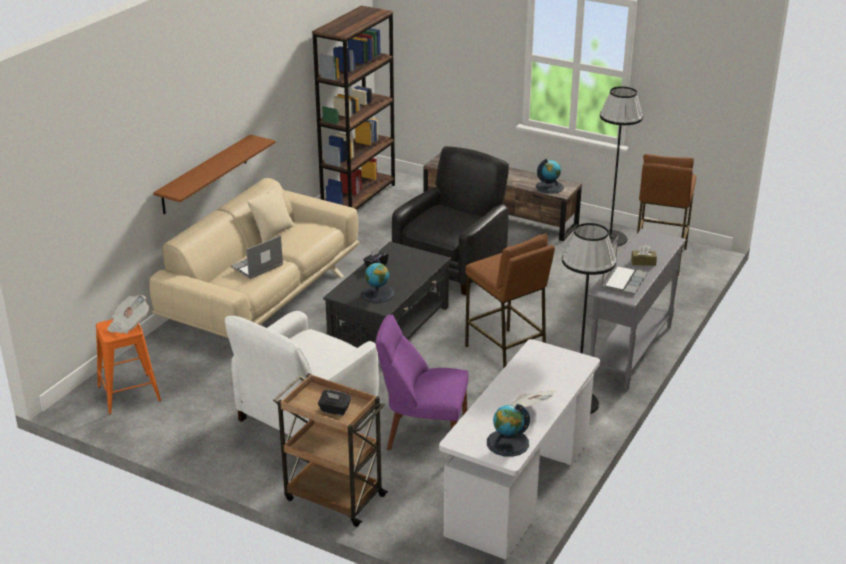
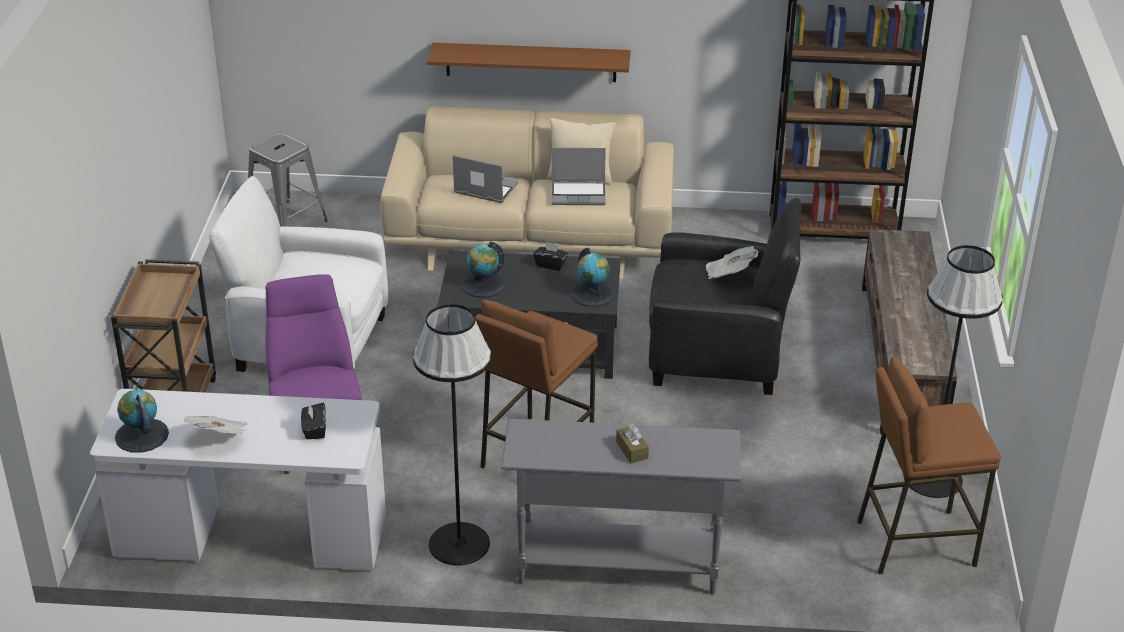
camera: 65 degrees right, 5 degrees up
orange stool [96,319,161,414] -> grey stool [248,132,328,227]
newspaper [107,295,149,334] -> newspaper moved to [706,246,758,279]
black tissue box [318,390,351,416] -> black tissue box moved to [301,403,326,439]
globe [536,159,564,193] -> globe moved to [571,248,615,307]
laptop [601,236,648,295] -> laptop moved to [552,148,606,205]

